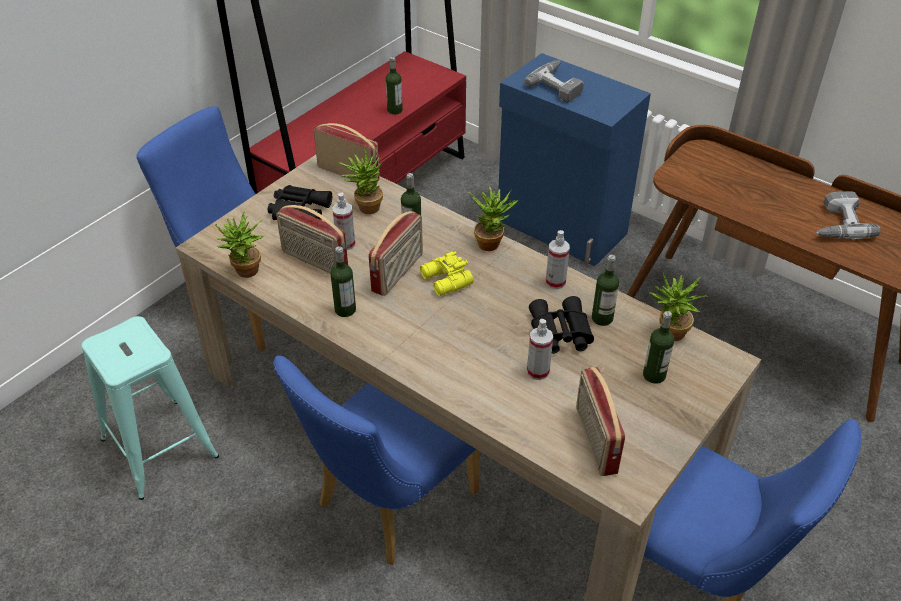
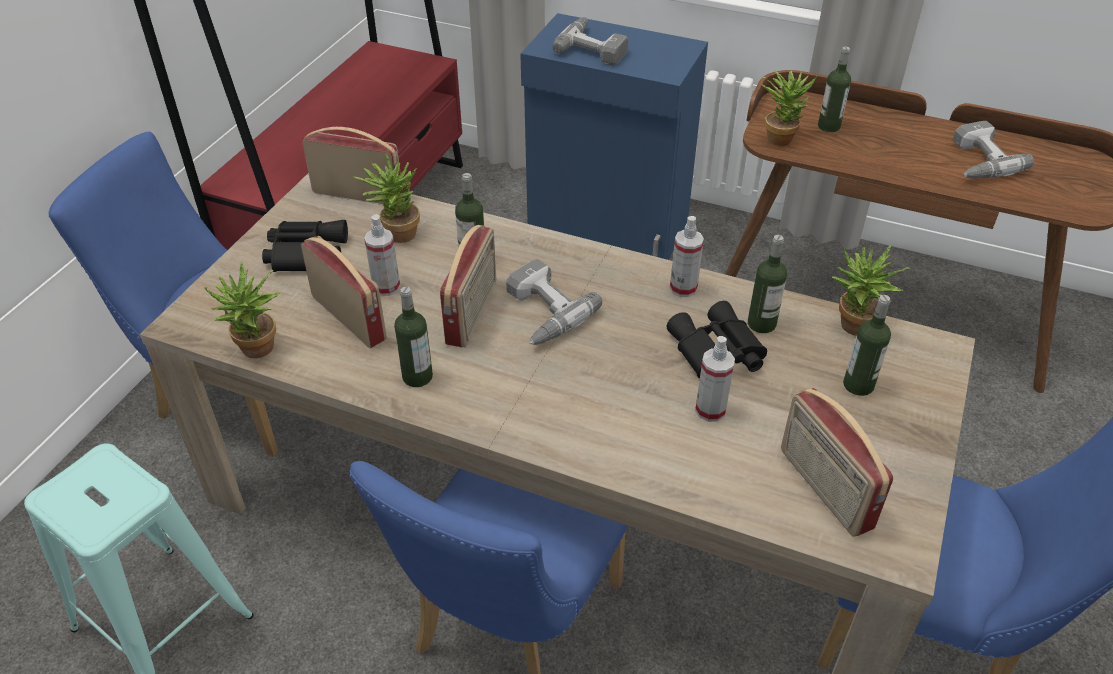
camera: 15 degrees left, 0 degrees up
radio [276,205,348,274] -> radio turned 150 degrees counterclockwise [301,236,387,349]
bottle [386,57,403,115] -> bottle moved to [818,46,851,132]
yellow binoculars [420,252,473,296] -> power drill [506,259,602,345]
potted plant [469,186,518,251] -> potted plant moved to [762,70,817,146]

